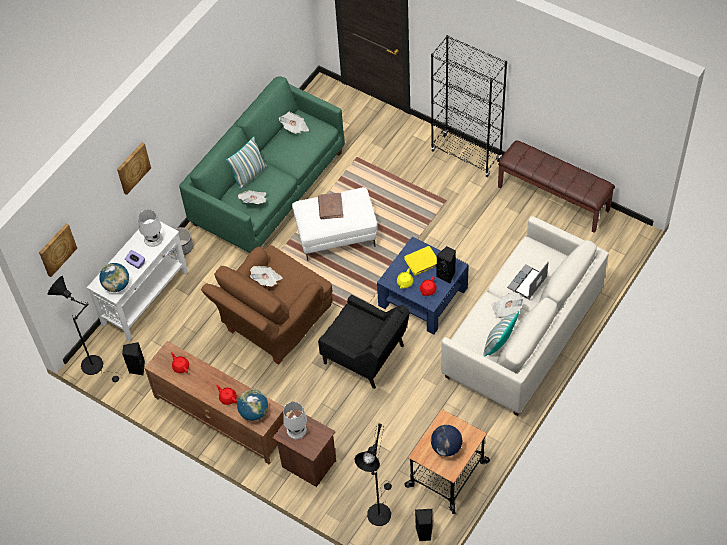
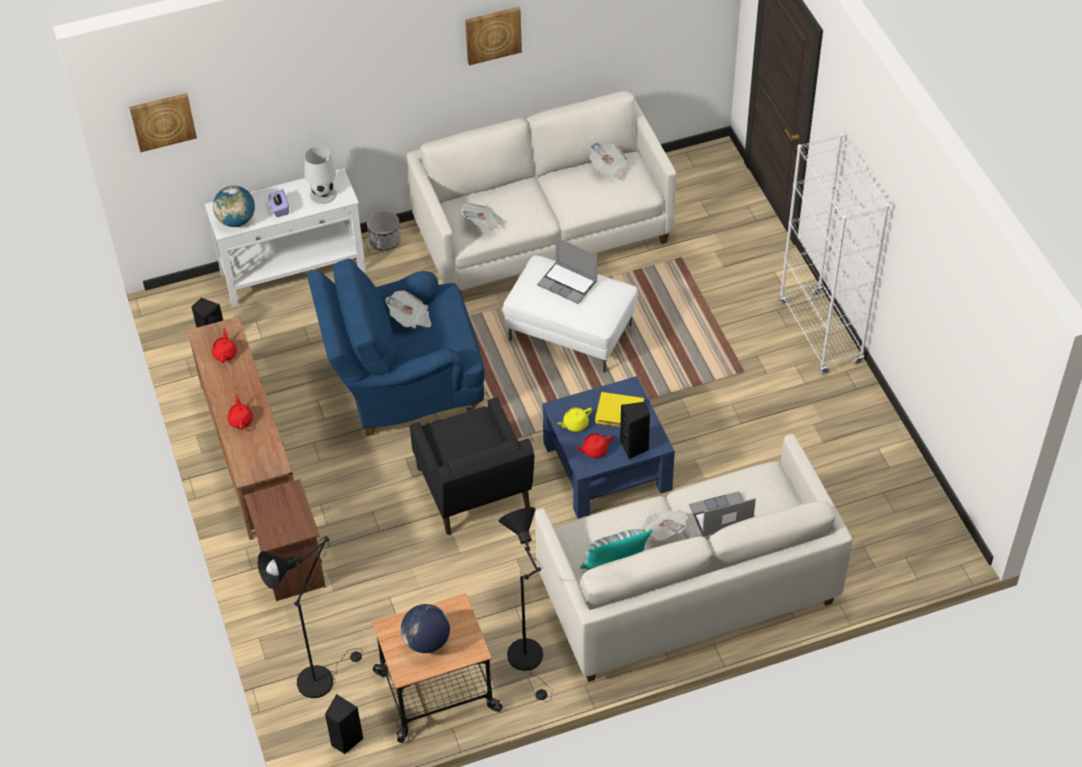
camera: 35 degrees right, 5 degrees down
black floor lamp [48,276,122,382] -> black floor lamp moved to [499,507,552,702]
picture [117,142,151,195] -> picture moved to [465,7,522,65]
green sofa [179,77,345,253] -> white sofa [407,91,676,292]
brown armchair [201,245,333,365] -> blue armchair [307,258,485,436]
pillow [226,137,267,190] -> none
globe [237,390,268,421] -> none
white table lamp [283,402,307,439] -> none
brown book [318,193,343,219] -> laptop [537,237,598,304]
black bookcase [431,35,507,177] -> white bookcase [779,133,889,375]
brown bench [498,140,615,233] -> none

